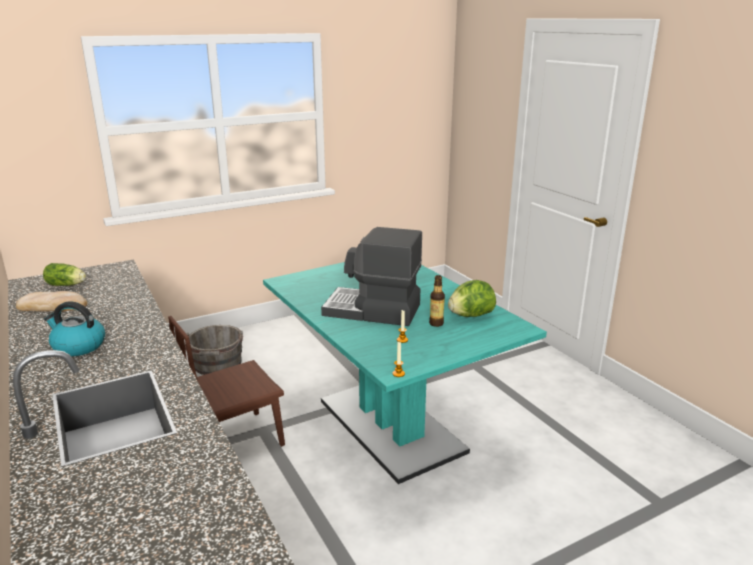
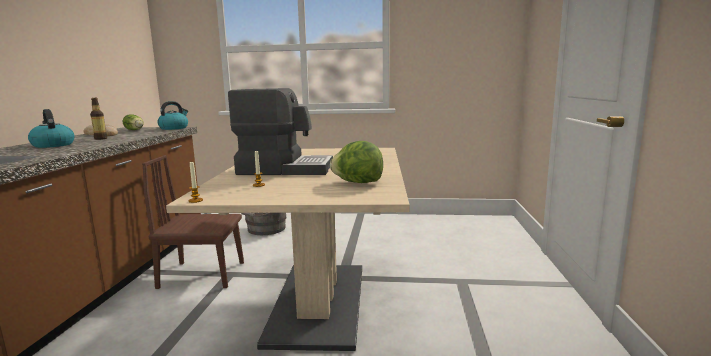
camera: 35 degrees right, 10 degrees down
turquoise dining table [263,262,547,484] -> beige dining table [166,148,410,351]
coffee machine [321,227,422,326] -> coffee machine turned 135 degrees clockwise [228,88,333,175]
bottle [429,275,445,327] -> bottle moved to [90,98,107,140]
none -> kettle [157,101,188,130]

